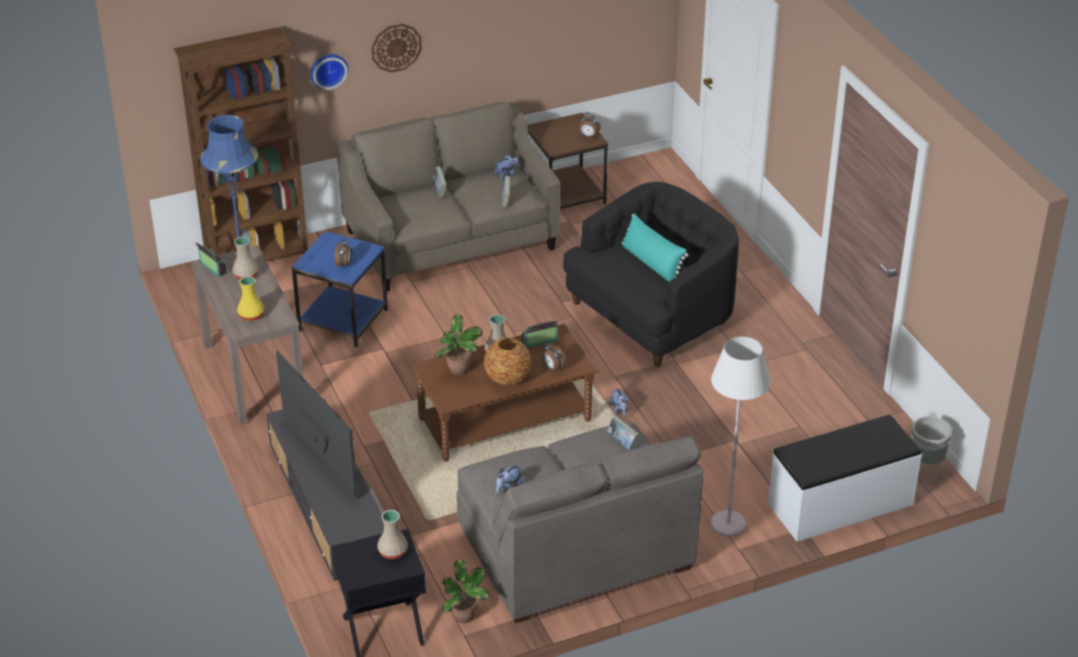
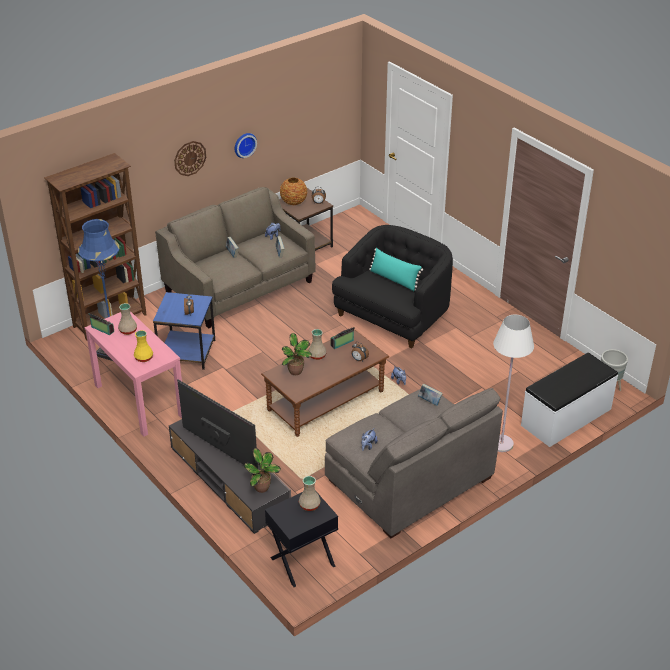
camera: 15 degrees left, 0 degrees up
brown console table [191,246,304,424] -> pink console table [85,311,182,437]
wall clock [310,54,348,90] -> wall clock moved to [235,133,257,158]
potted plant [442,559,489,623] -> potted plant moved to [244,448,281,493]
vase [484,338,531,385] -> vase moved to [280,178,307,205]

